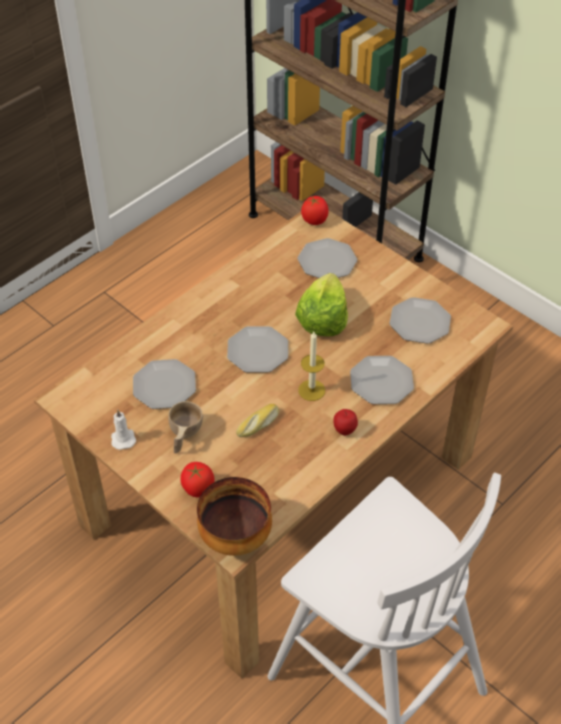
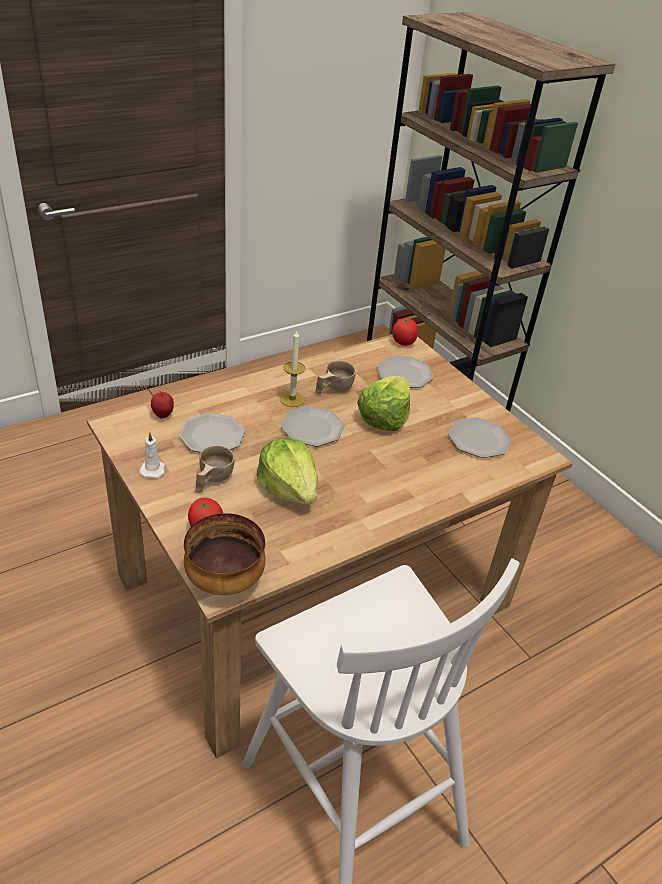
camera: 10 degrees right, 10 degrees down
bread [236,404,279,437] -> lettuce [256,438,318,505]
candle [298,332,325,401] -> candle moved to [280,331,305,407]
apple [333,409,358,436] -> apple moved to [151,391,174,418]
plate [350,356,414,404] -> none
none -> beige cup [315,361,356,394]

